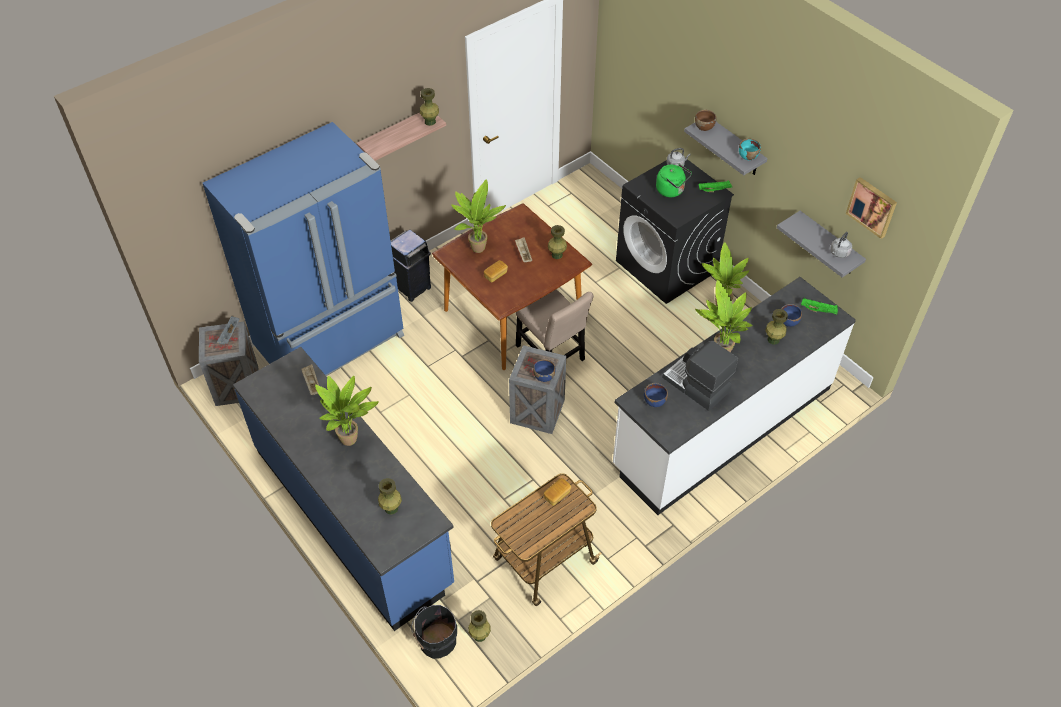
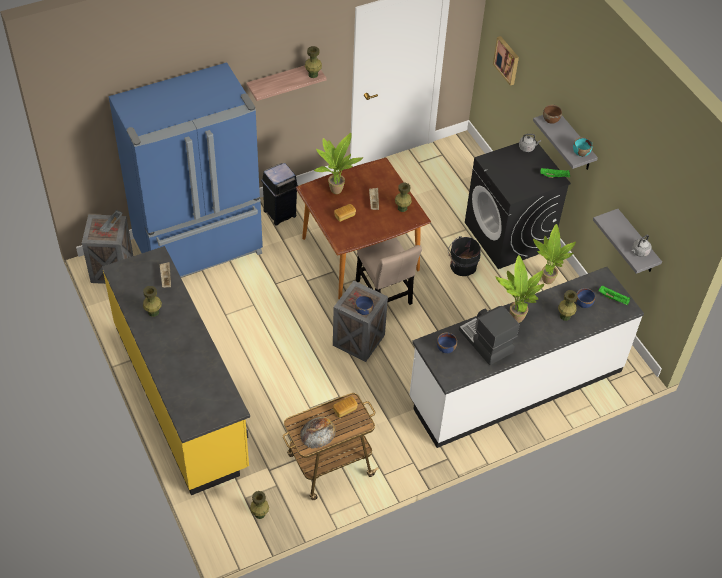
camera: 10 degrees right, 0 degrees up
blue counter [233,347,454,631] -> yellow counter [102,246,250,495]
potted plant [315,376,379,446] -> none
green vase [378,478,402,515] -> green vase moved to [143,286,162,317]
black bucket [411,605,457,659] -> black bucket moved to [448,236,481,276]
green kettle [656,164,692,197] -> none
picture [846,177,897,239] -> picture moved to [493,36,519,86]
none -> bread [300,416,336,449]

